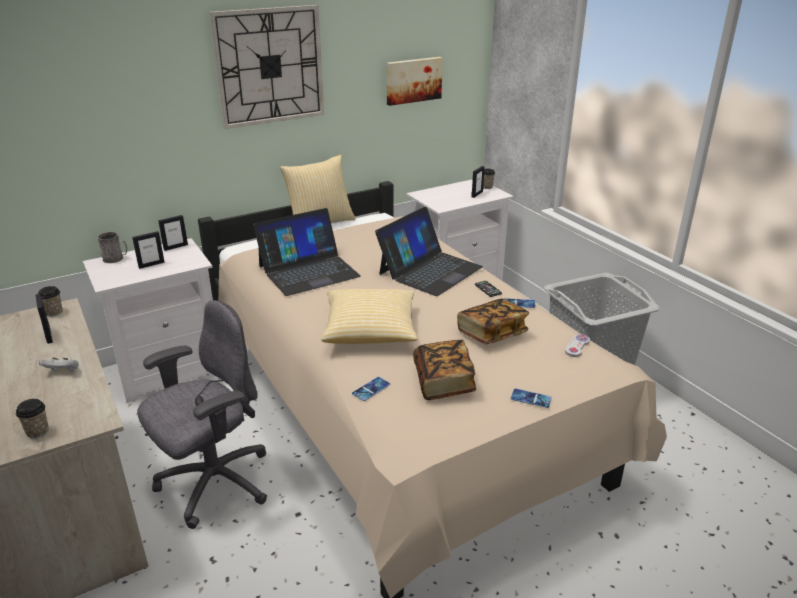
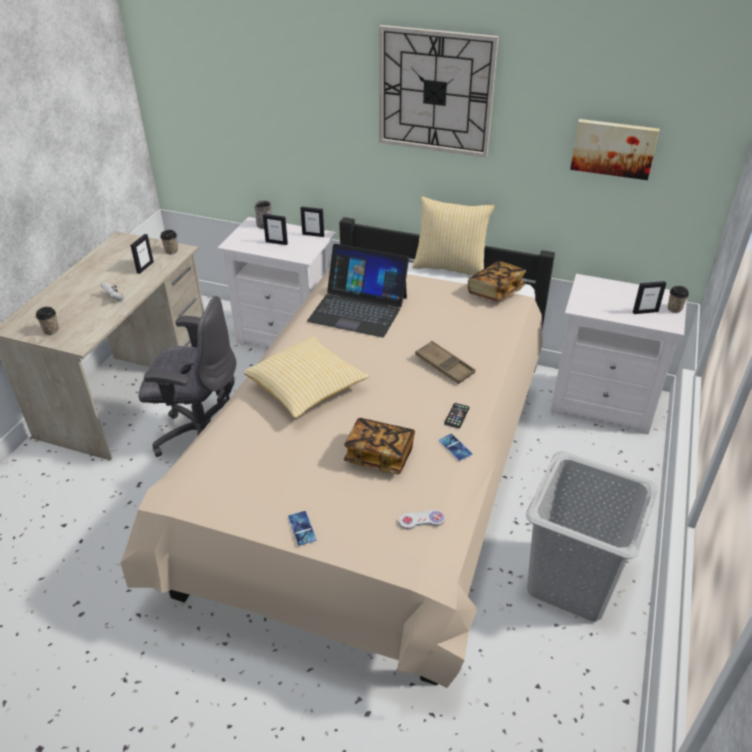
camera: 50 degrees right, 10 degrees up
phone [352,377,390,401] -> none
laptop [375,207,483,296] -> brown tray [415,341,475,384]
book [413,340,476,400] -> book moved to [468,261,526,302]

